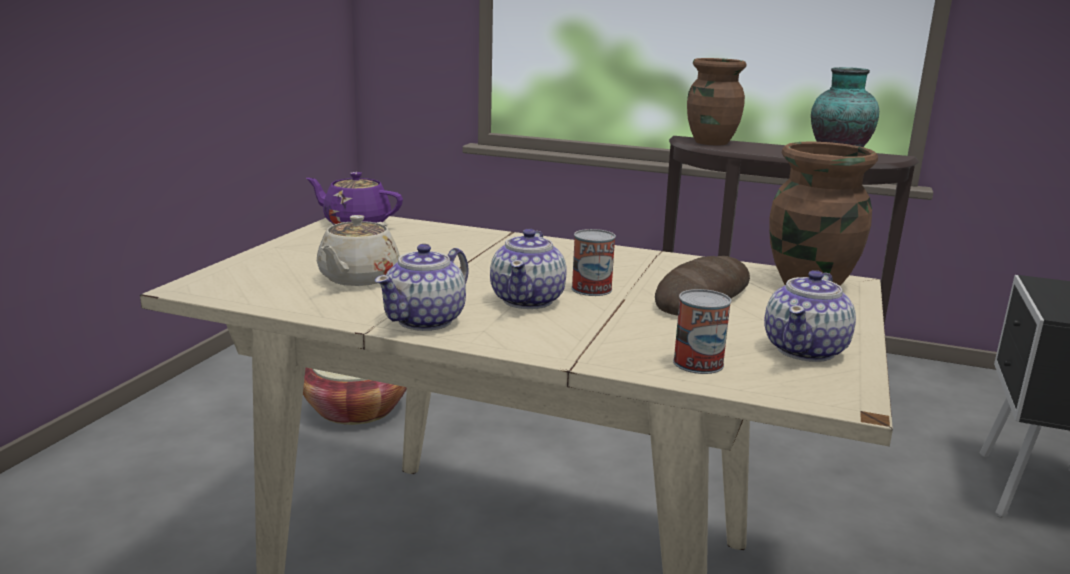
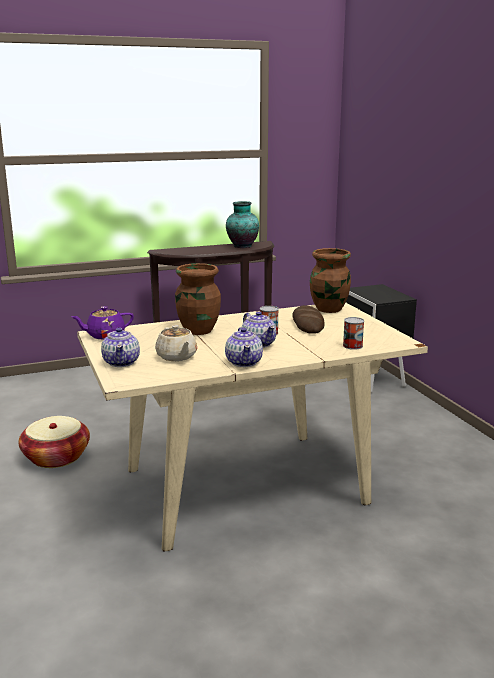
camera: 40 degrees left, 0 degrees up
brown vase [687,58,746,145] -> brown vase moved to [175,263,221,335]
teapot [764,270,856,362] -> teapot moved to [101,327,140,367]

